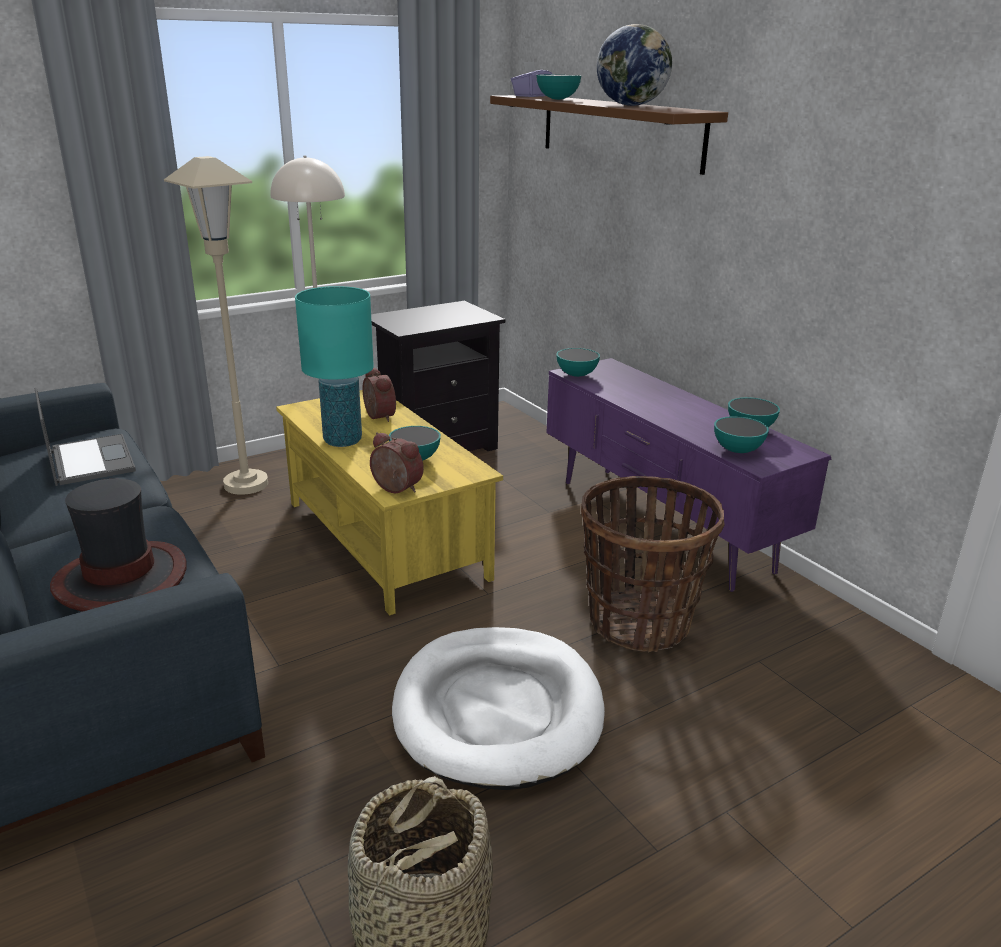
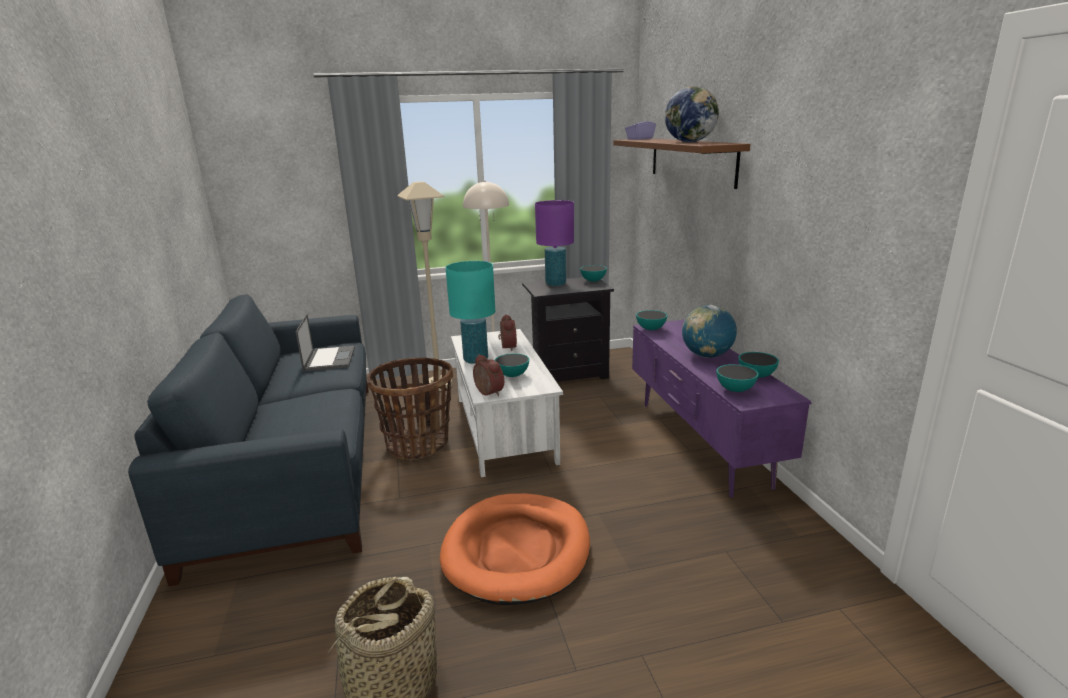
camera: 20 degrees right, 5 degrees down
hat [50,479,187,612] -> none
yellow coffee table [276,390,503,615] -> white coffee table [451,329,563,477]
white dog bed [392,627,605,790] -> orange dog bed [440,493,590,605]
bowl [536,75,581,100] -> bowl moved to [580,265,607,282]
basket [581,476,725,653] -> basket moved to [367,358,453,460]
none -> purple table lamp [535,200,574,286]
none -> globe [682,305,737,358]

